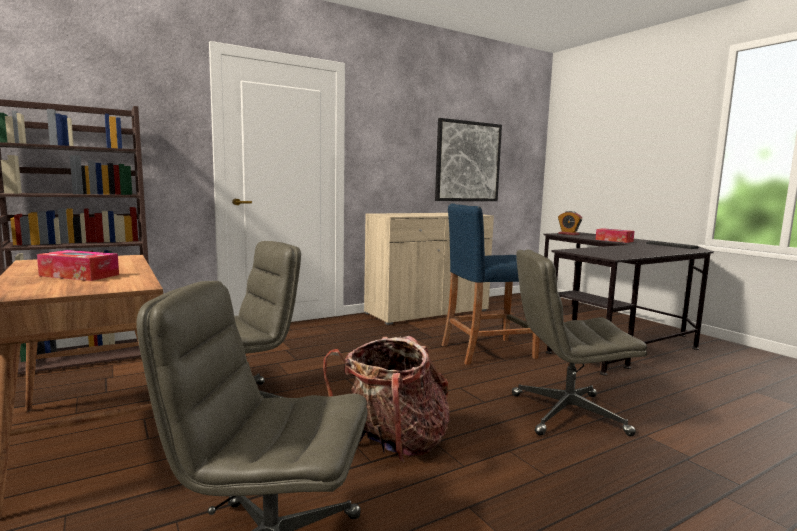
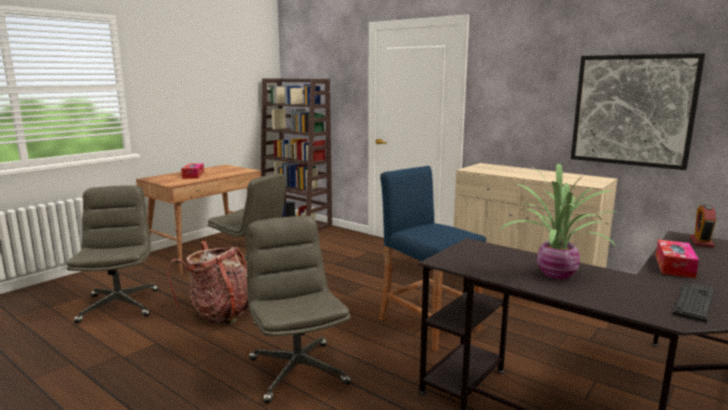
camera: 70 degrees right, 5 degrees up
none -> potted plant [500,163,616,279]

